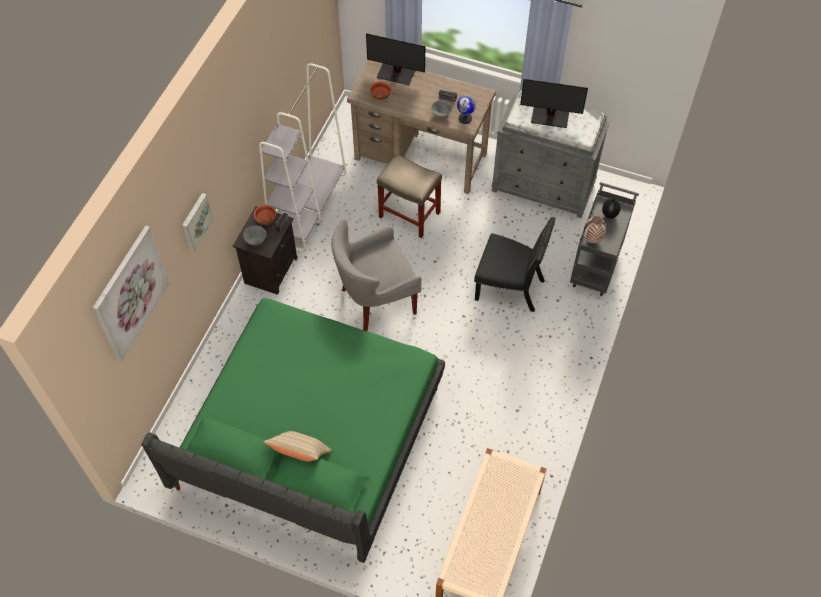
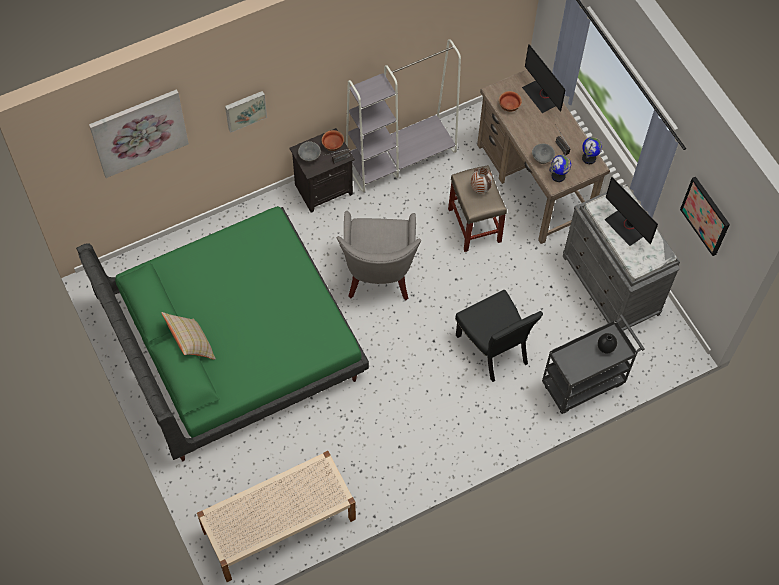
camera: 40 degrees right, 5 degrees up
grey armchair [331,219,421,331] -> grey armchair turned 105 degrees counterclockwise [337,211,421,300]
vase [583,216,607,243] -> vase moved to [471,167,492,193]
none -> globe [582,137,602,164]
none -> picture [680,177,730,256]

